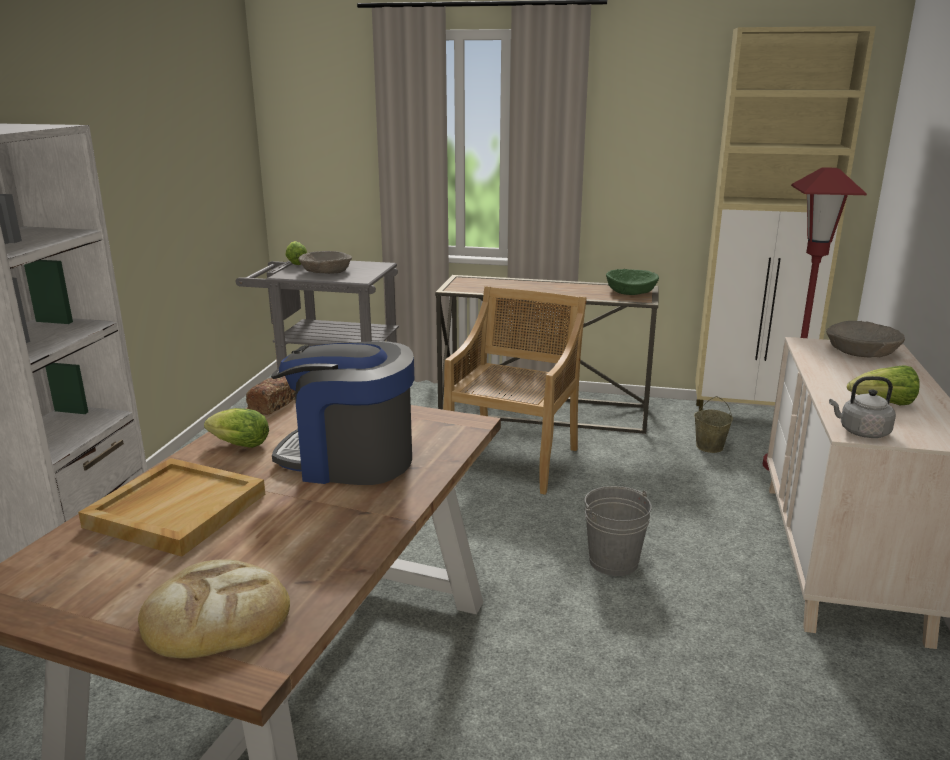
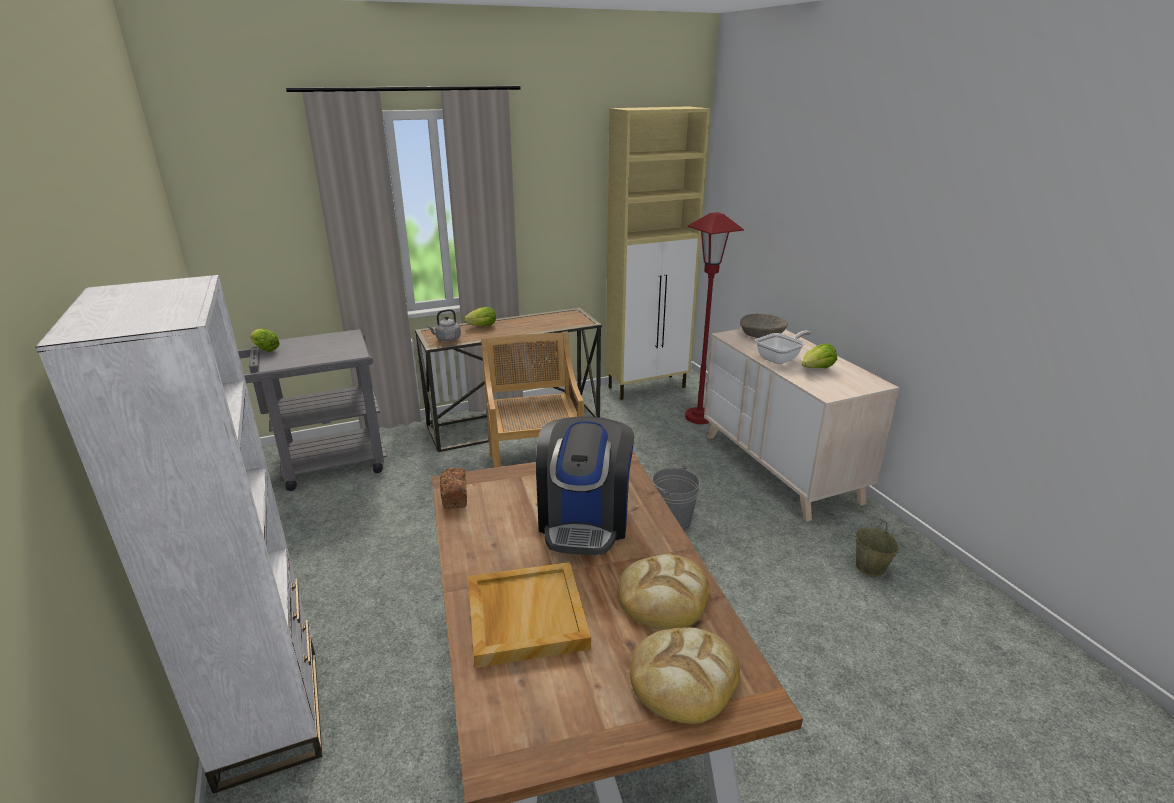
camera: 35 degrees left, 5 degrees up
lettuce [204,408,269,448] -> lettuce moved to [464,307,496,326]
coffee machine [271,341,414,485] -> coffee machine turned 60 degrees counterclockwise [536,417,634,555]
beige bowl [299,251,352,274] -> none
green bowl [606,269,659,295] -> none
beige bucket [694,396,733,453] -> beige bucket moved to [855,521,899,576]
grey kettle [829,376,896,438] -> grey kettle moved to [427,309,461,341]
none -> bread [617,554,710,630]
none -> frying pan [755,331,811,364]

